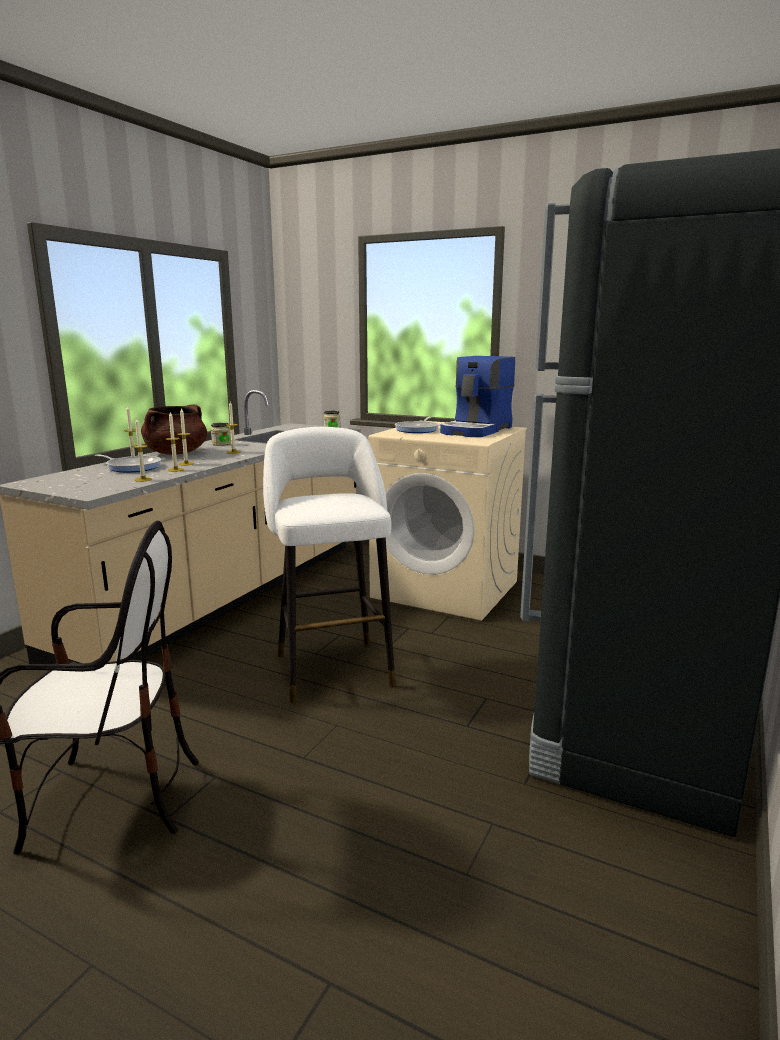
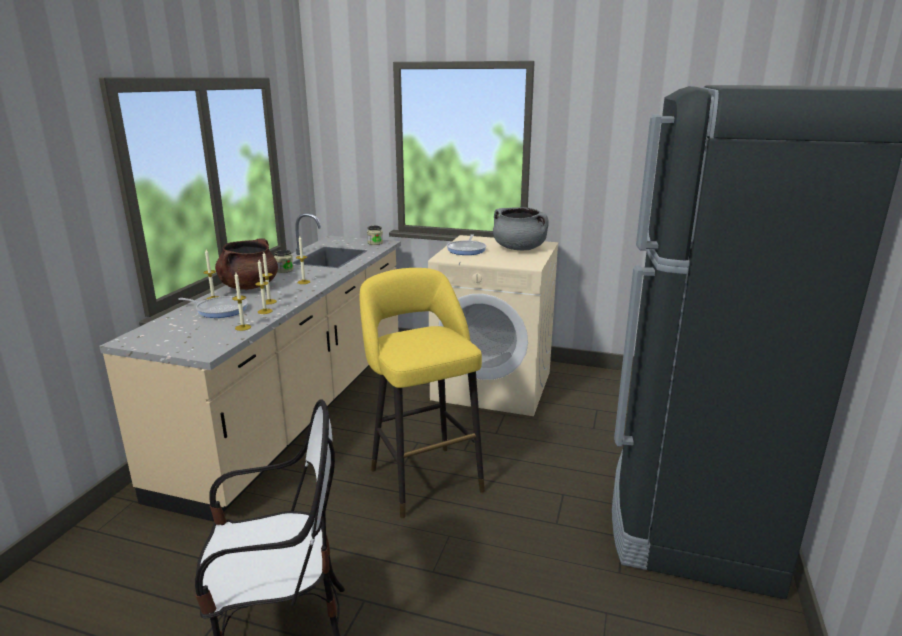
camera: 10 degrees left, 5 degrees up
white stool [263,427,396,703] -> yellow stool [360,268,485,518]
coffee machine [440,356,515,437] -> grey cooking pot [493,207,549,250]

